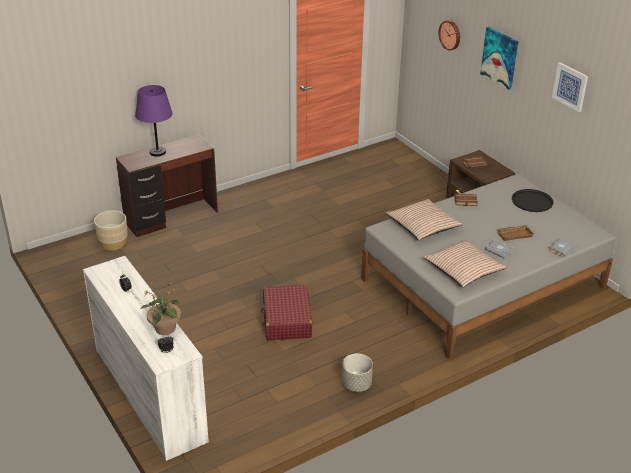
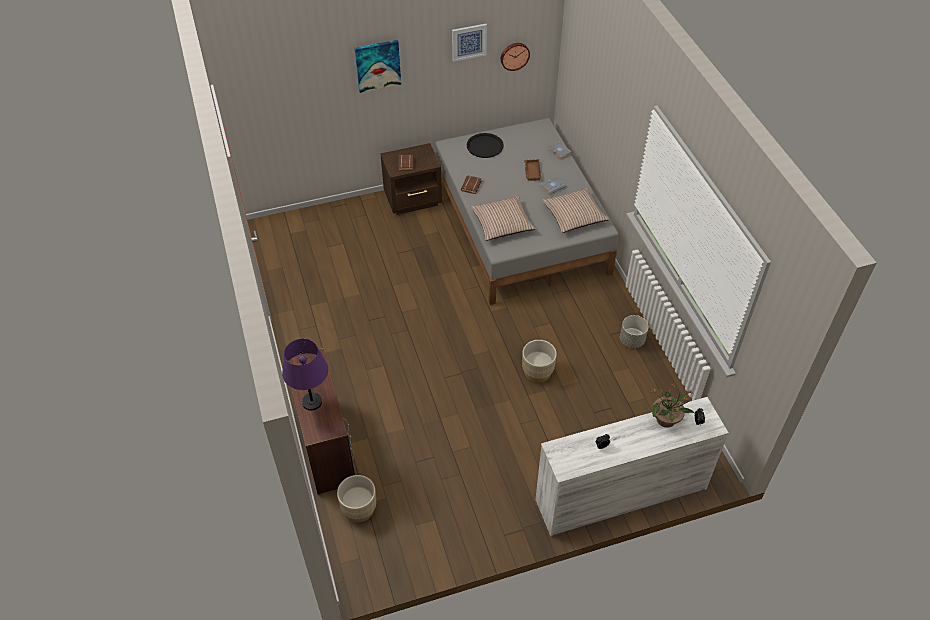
camera: 75 degrees left, 15 degrees up
red suitcase [261,285,312,340] -> beige planter [522,340,557,383]
wall clock [438,20,460,51] -> wall clock moved to [500,43,530,71]

